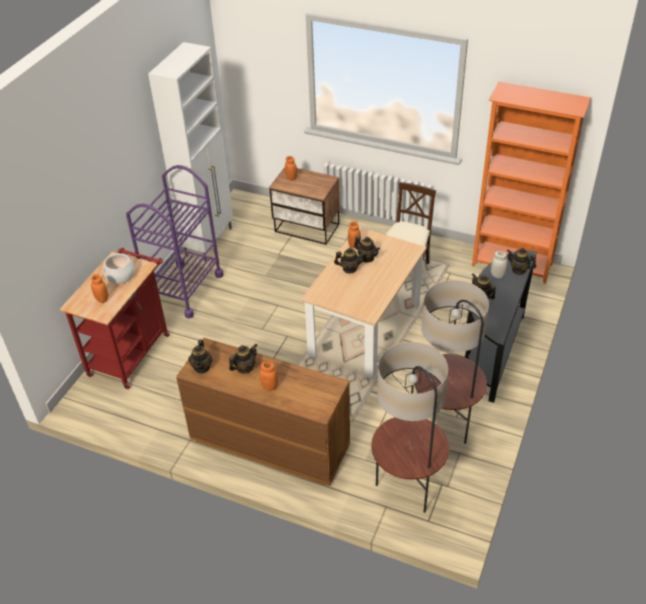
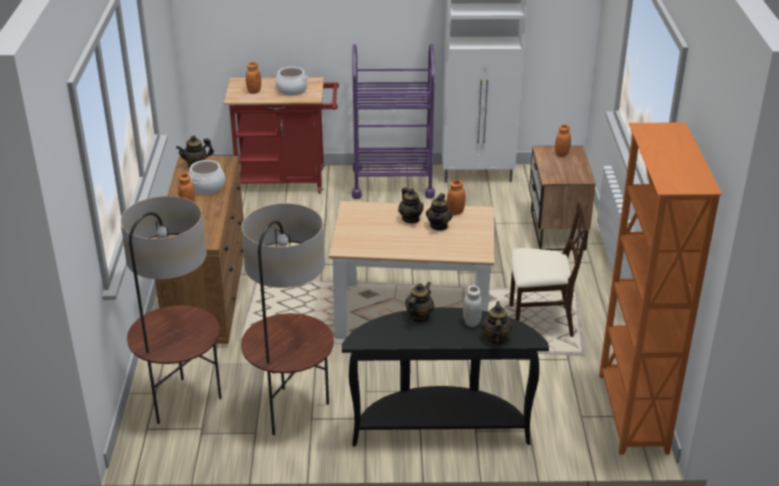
camera: 65 degrees right, 10 degrees down
teapot [229,344,257,373] -> cooking pot [188,160,225,195]

